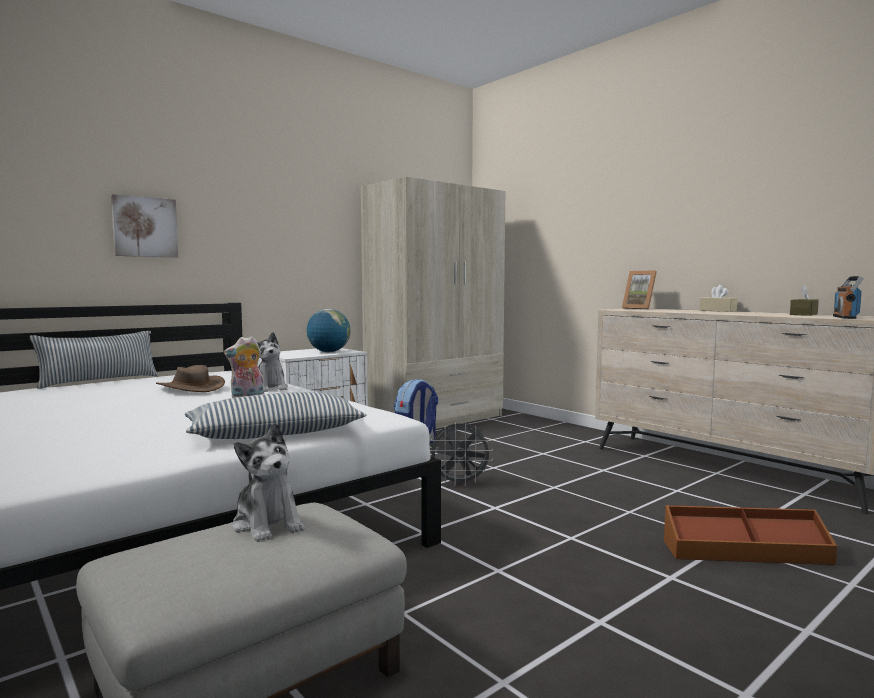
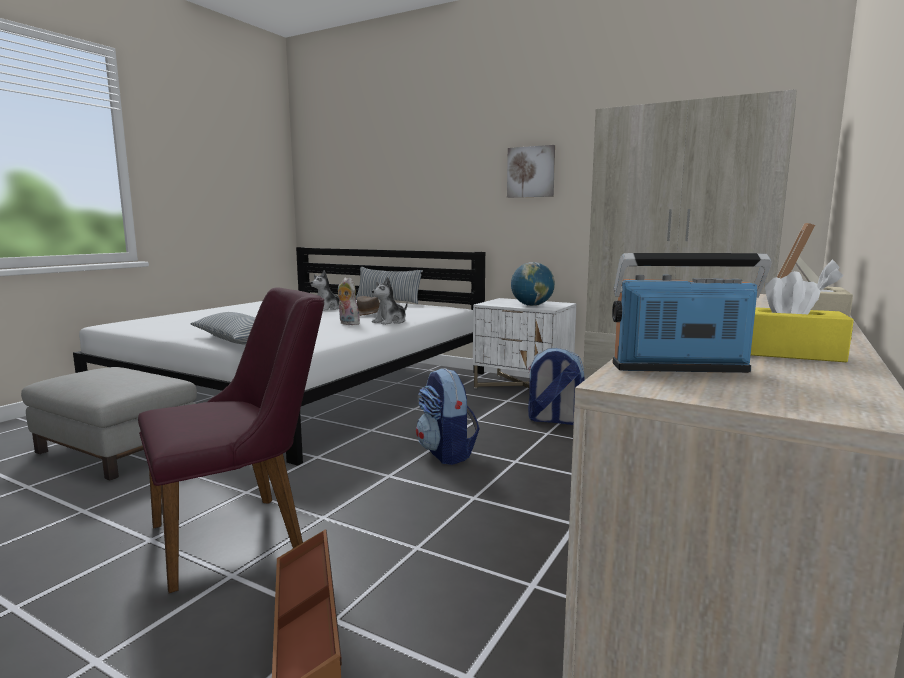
camera: 70 degrees right, 5 degrees up
picture [111,194,178,258] -> picture moved to [507,145,555,198]
plush toy [233,423,304,542] -> plush toy moved to [311,270,339,311]
grey fan [430,422,493,487] -> backpack [416,368,480,465]
brown tissue box [790,285,819,316] -> yellow tissue box [751,271,854,362]
none -> purple chair [138,287,324,593]

